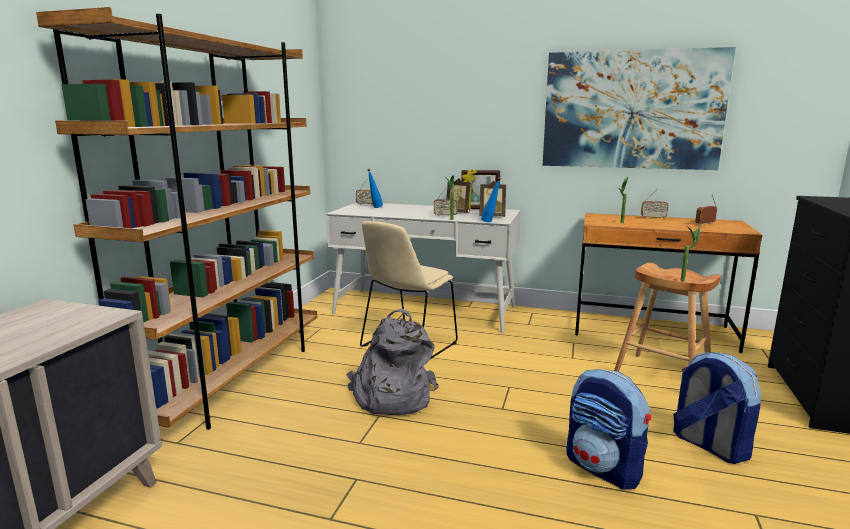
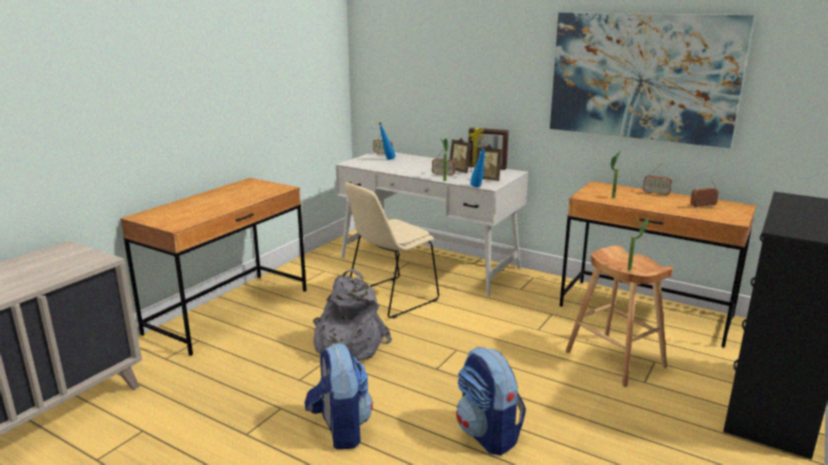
camera: 15 degrees right, 5 degrees up
brown bookcase [36,7,317,430] -> brown desk [120,178,306,356]
backpack [673,352,761,464] -> backpack moved to [304,343,373,449]

